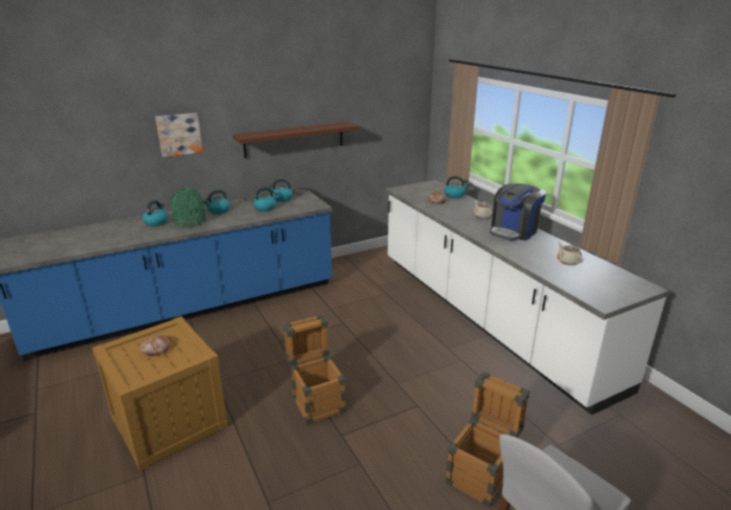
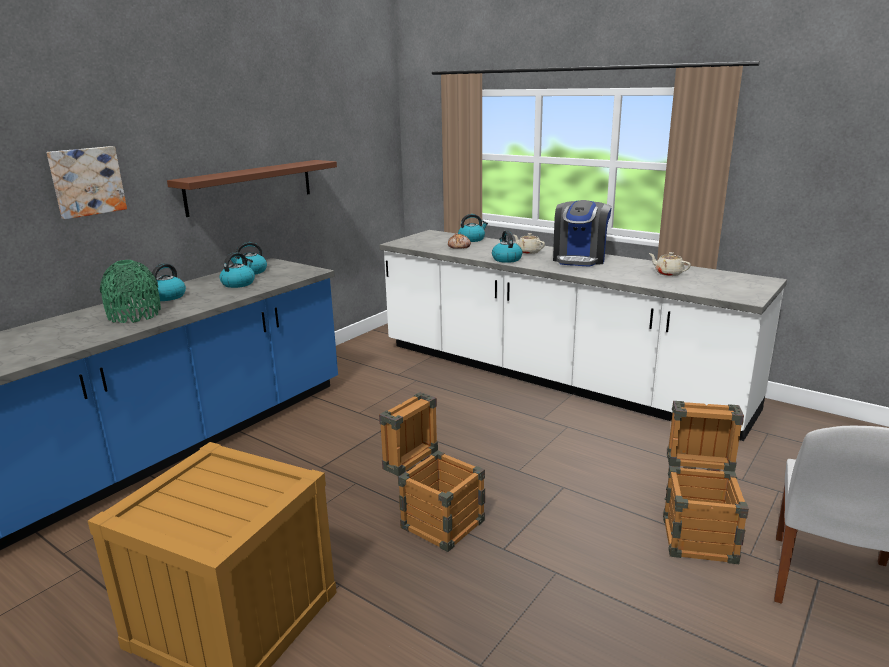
camera: 25 degrees left, 5 degrees down
bread [140,335,170,356] -> none
kettle [143,200,168,226] -> kettle moved to [492,231,523,263]

